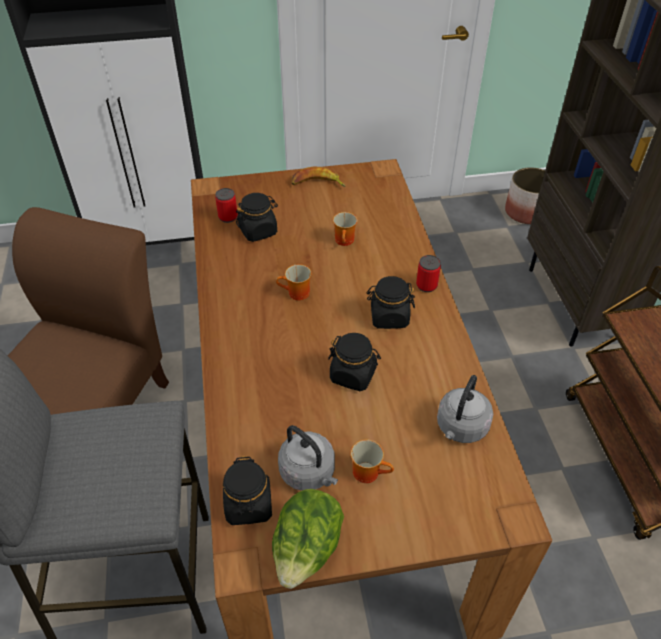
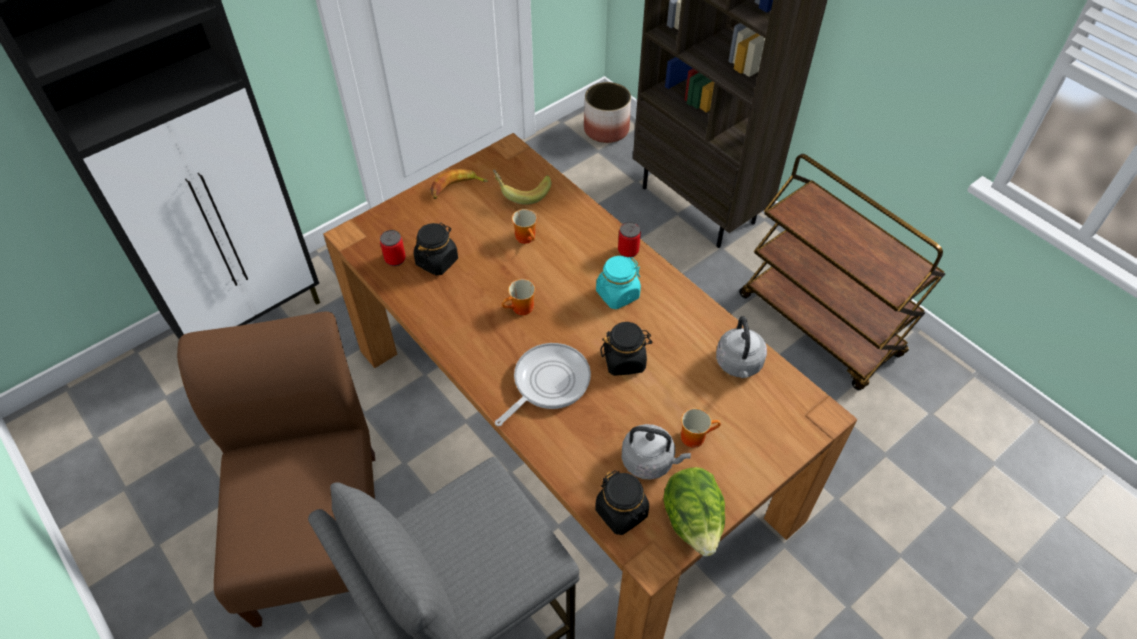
camera: 30 degrees left, 5 degrees up
black jar [366,276,415,329] -> turquoise jar [596,256,641,309]
none -> banana [493,170,551,205]
none -> frying pan [495,343,591,426]

